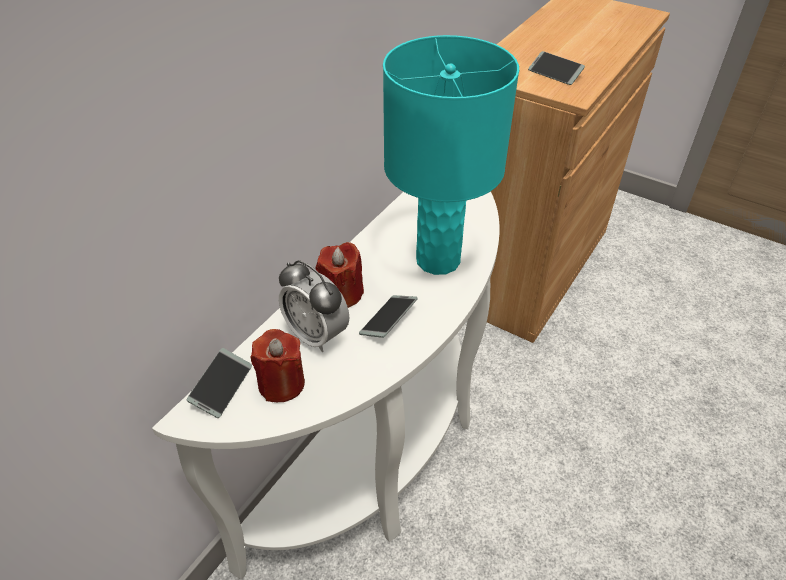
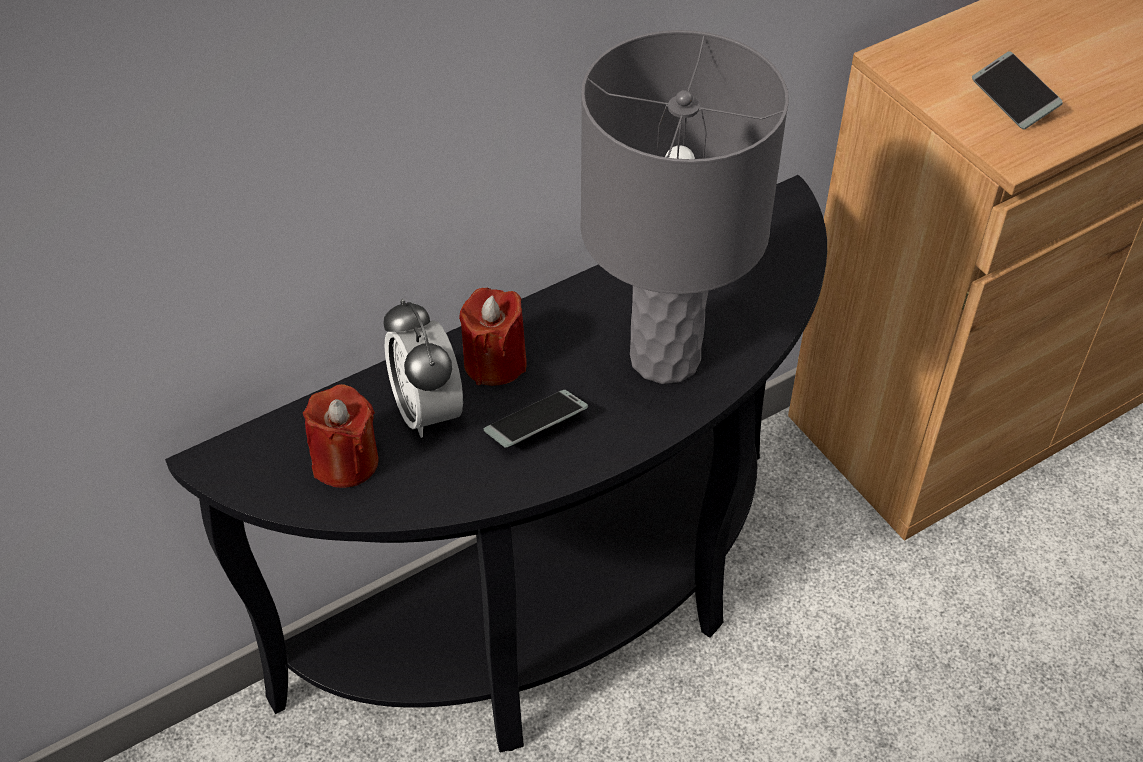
camera: 25 degrees right, 5 degrees up
white console table [152,192,499,580] -> black console table [165,175,827,753]
phone [187,348,252,418] -> none
turquoise table lamp [383,35,519,275] -> grey table lamp [580,30,789,384]

